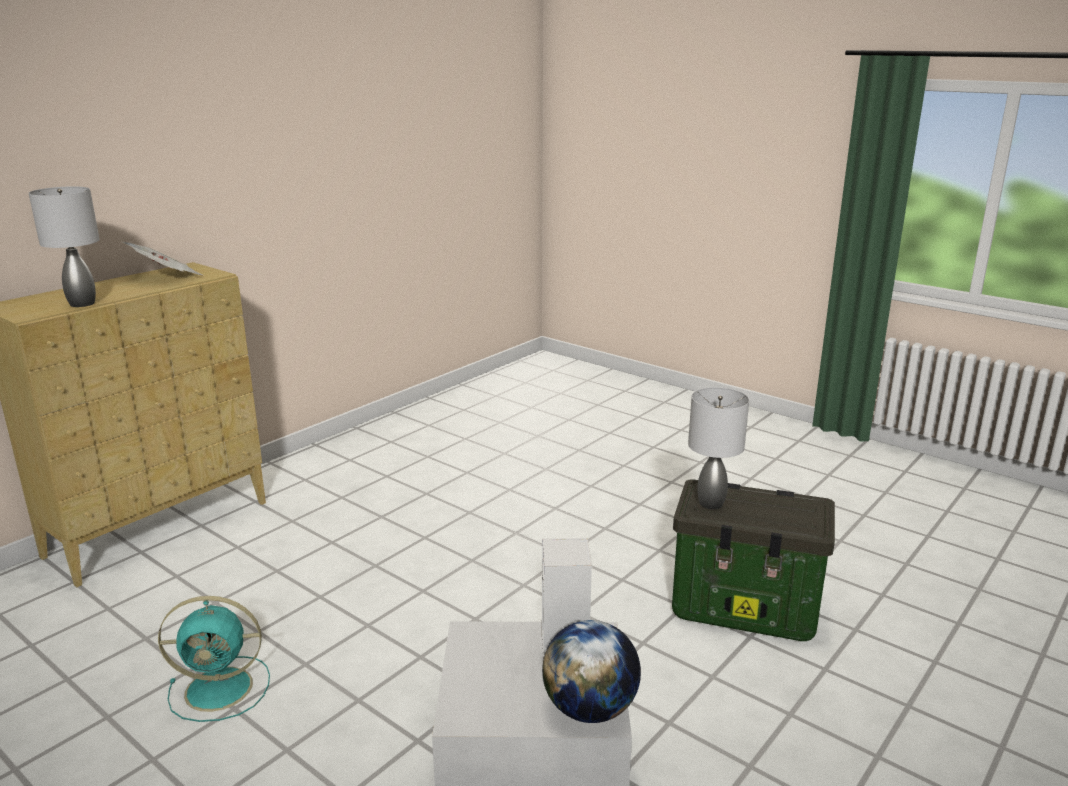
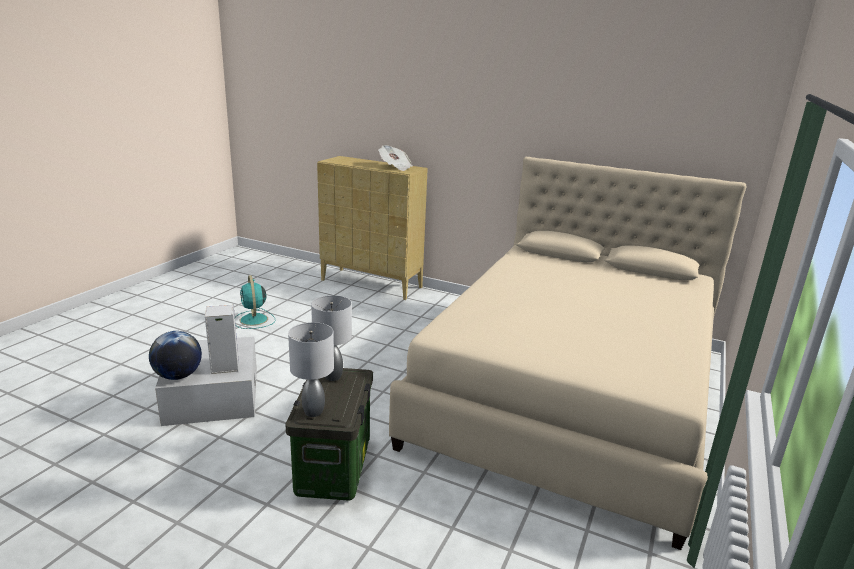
camera: 75 degrees right, 0 degrees up
grey table lamp [29,186,100,307] -> grey table lamp moved to [288,322,334,417]
none -> beige bed [389,157,747,550]

